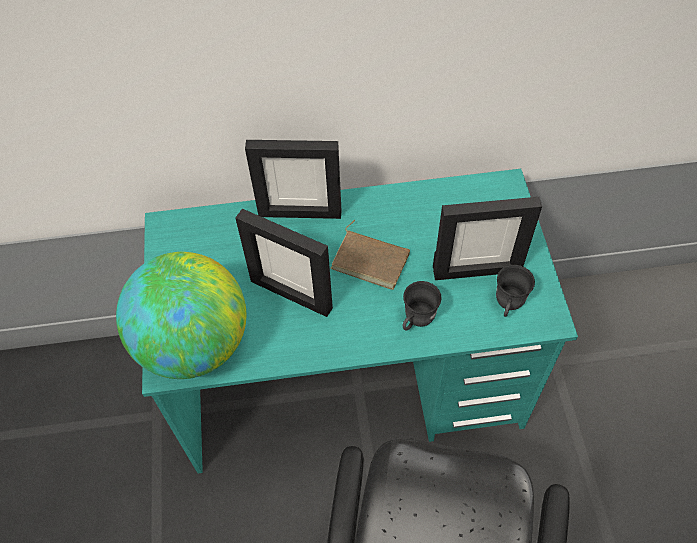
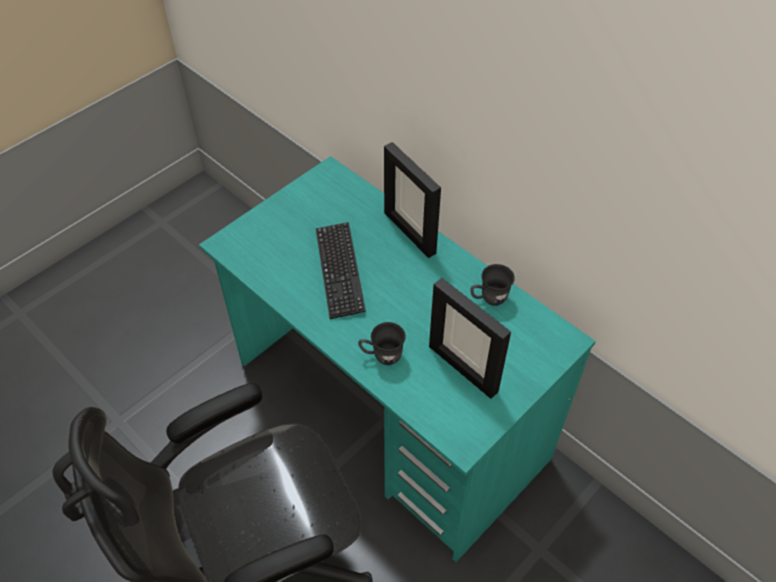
camera: 50 degrees right, 5 degrees down
globe [116,252,246,379] -> none
picture frame [235,209,333,317] -> keyboard [316,222,366,319]
brown book [331,220,410,290] -> none
grey mug [496,265,535,317] -> grey mug moved to [470,264,515,306]

